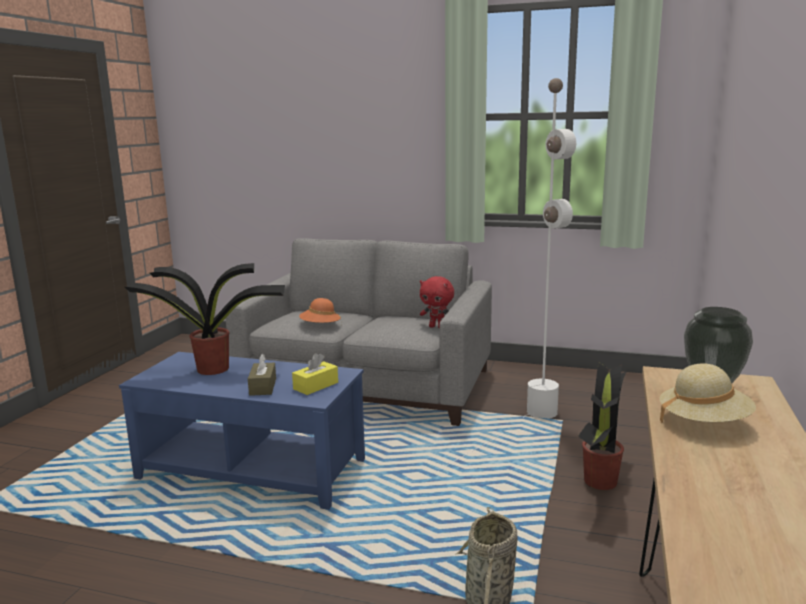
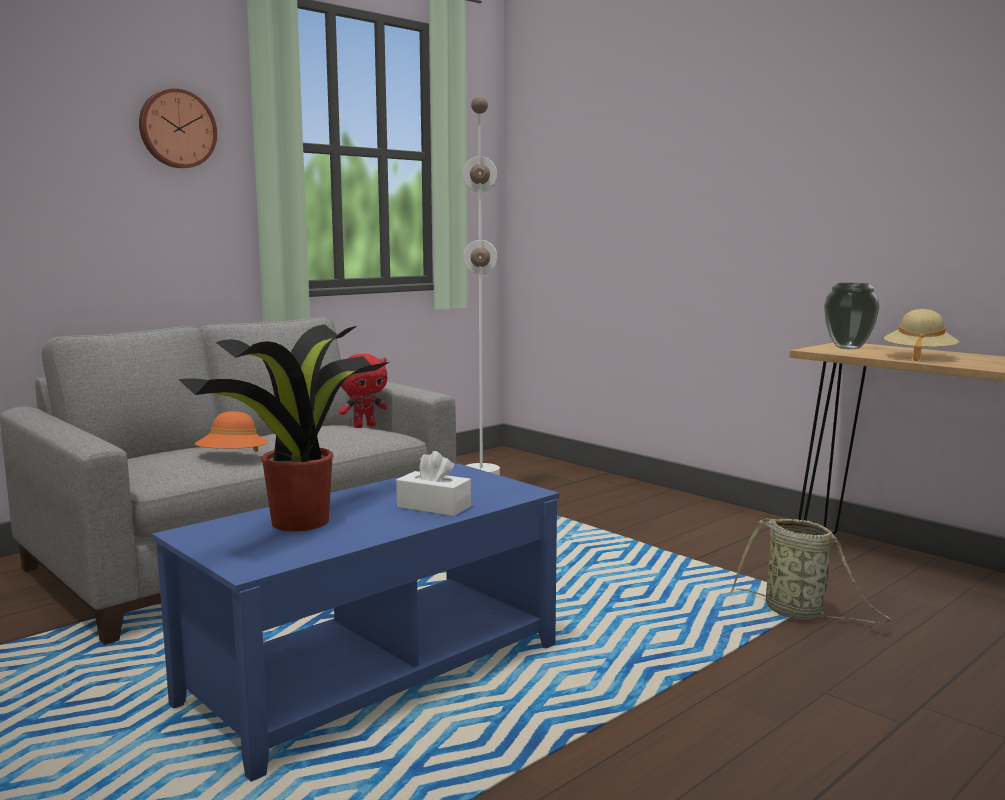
camera: 60 degrees left, 5 degrees down
brown tissue box [248,353,276,396] -> white tissue box [396,451,471,516]
yellow tissue box [292,353,338,395] -> none
potted plant [578,363,626,490] -> none
none -> wall clock [139,88,217,168]

